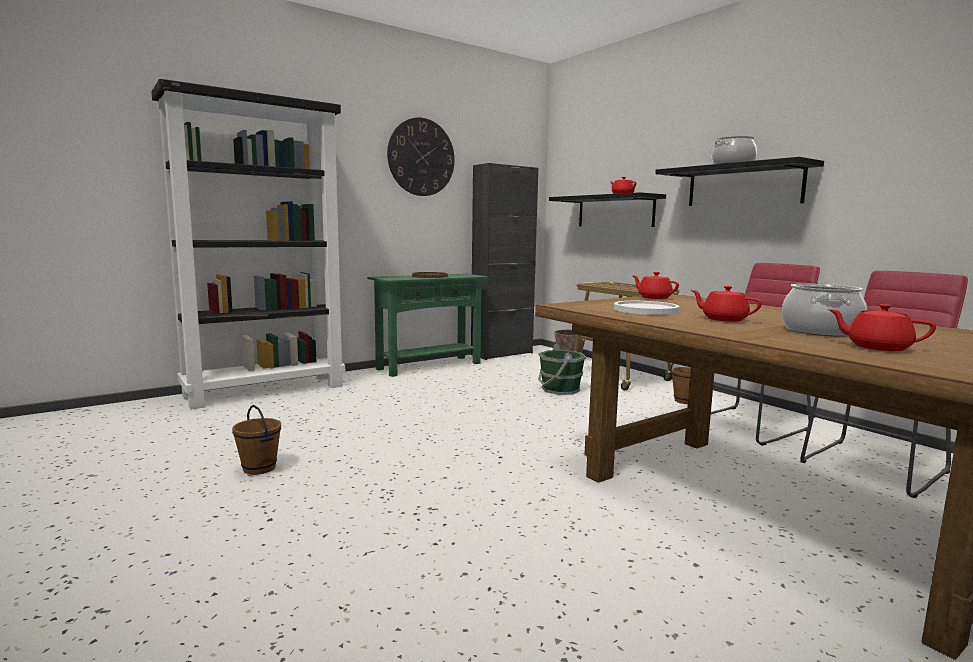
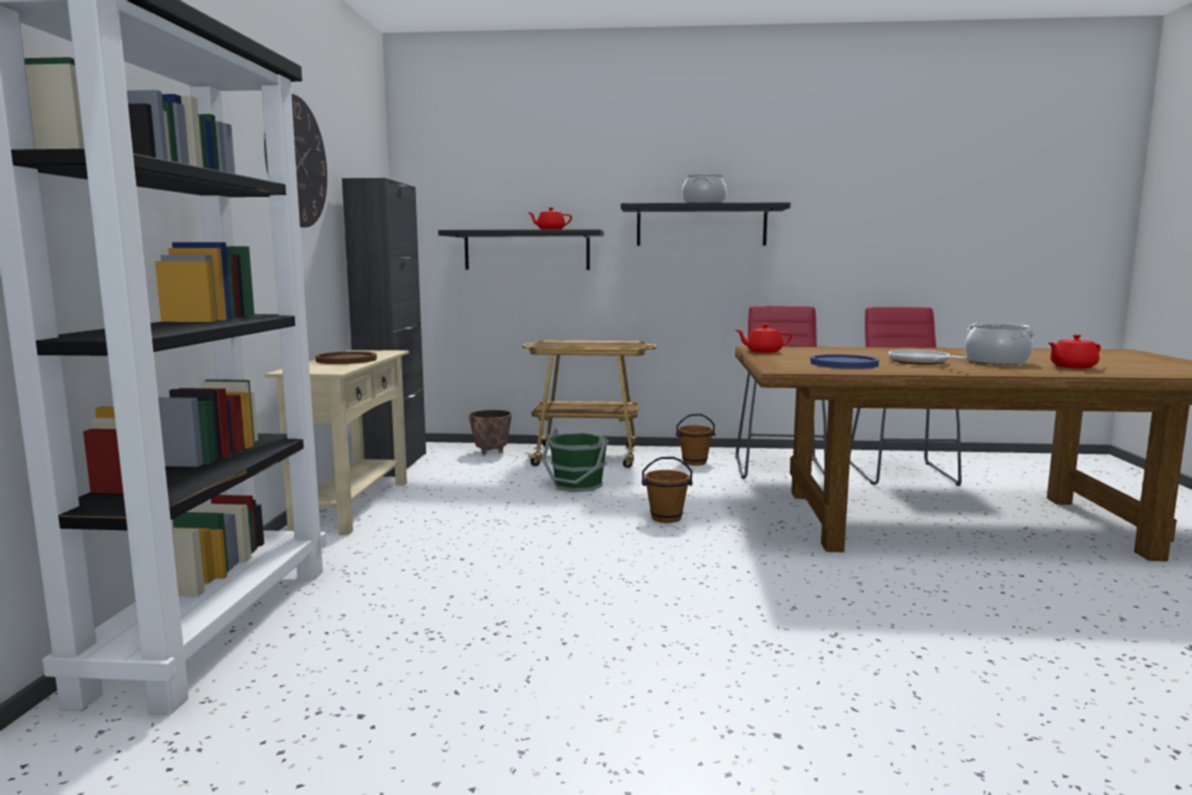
camera: 50 degrees left, 0 degrees up
brown bucket [232,405,281,475] -> brown bucket moved to [642,457,693,523]
green console table [367,274,488,377] -> beige console table [265,350,409,535]
white plate [614,301,679,315] -> blue plate [810,354,879,369]
red teapot [691,286,762,322] -> frying pan [888,350,967,365]

